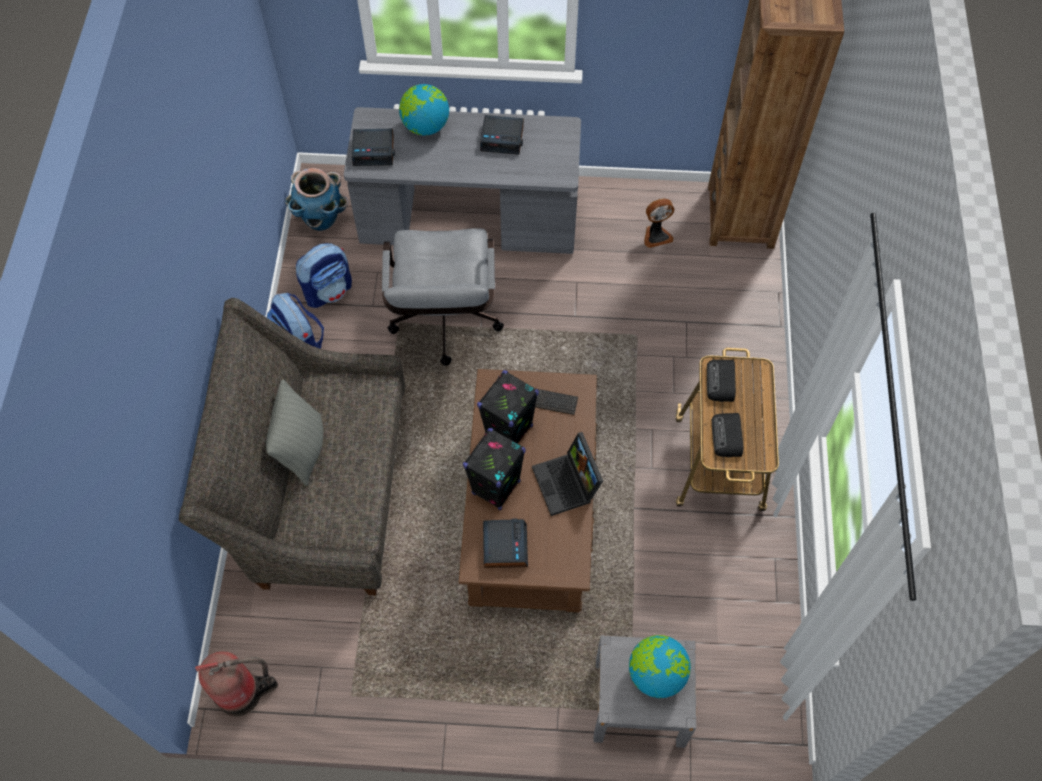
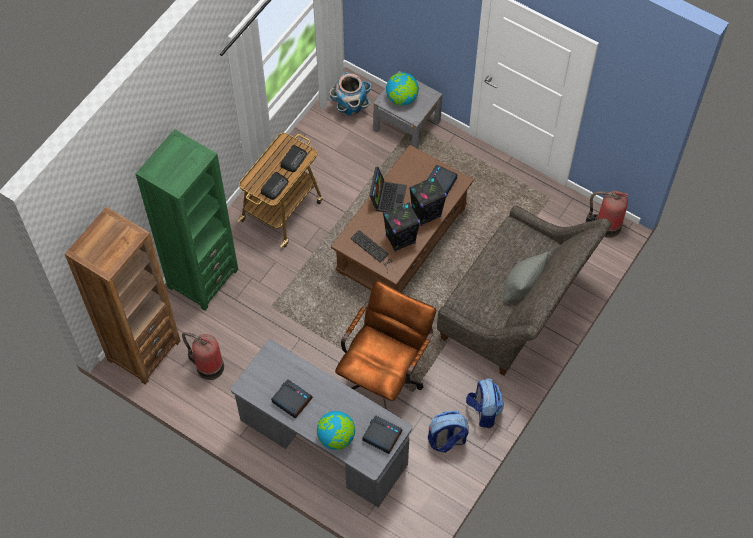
camera: 150 degrees left, 0 degrees up
planter [285,168,349,231] -> planter moved to [329,72,371,116]
grey office chair [382,228,504,366] -> brown office chair [335,281,436,410]
fan [644,199,674,248] -> fire extinguisher [182,332,224,380]
none -> green bookcase [136,129,238,311]

